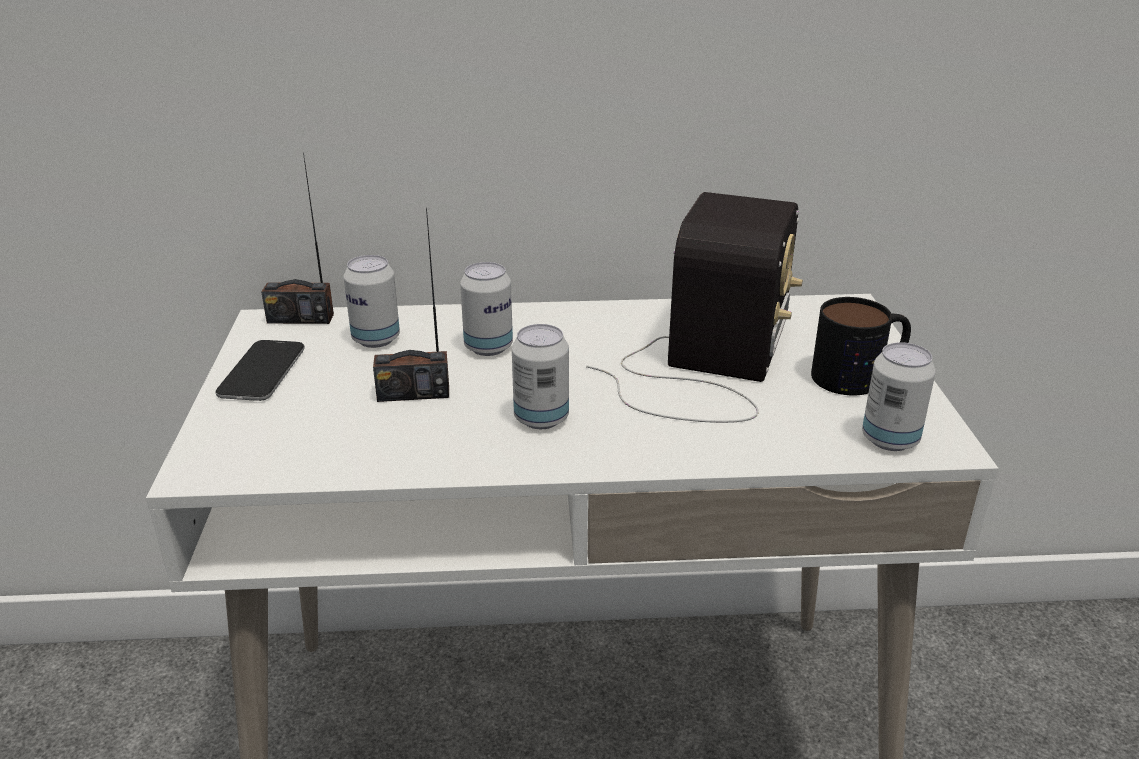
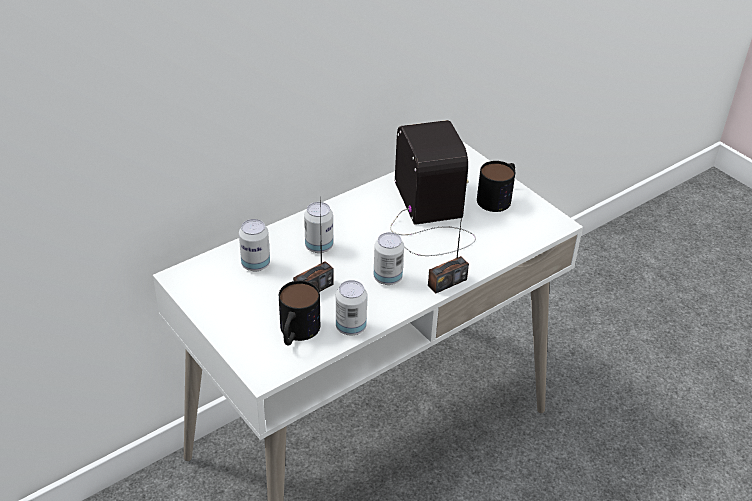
camera: 35 degrees left, 10 degrees up
phone [216,340,304,401] -> none
radio [261,152,334,324] -> radio moved to [428,197,469,294]
can [862,342,936,451] -> can moved to [336,280,367,335]
none -> mug [279,281,320,346]

